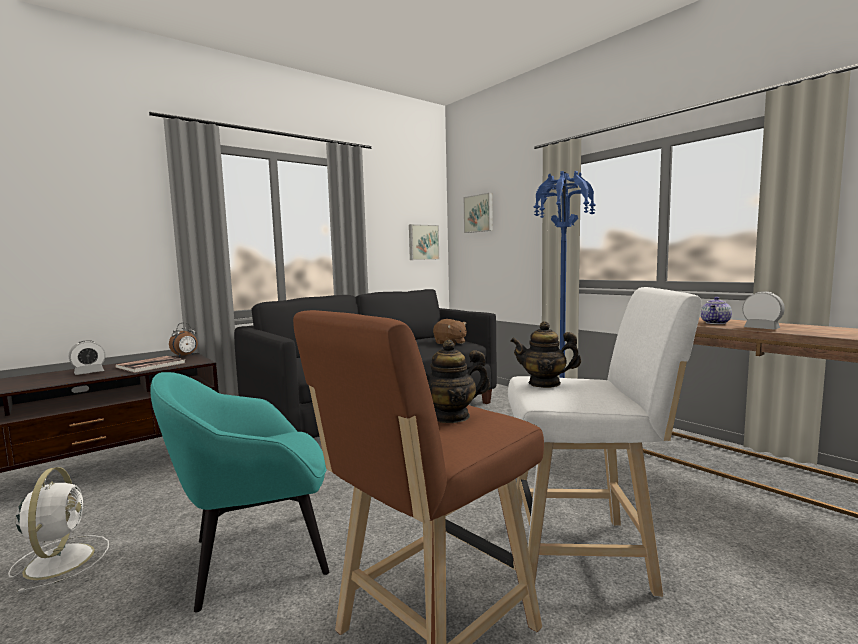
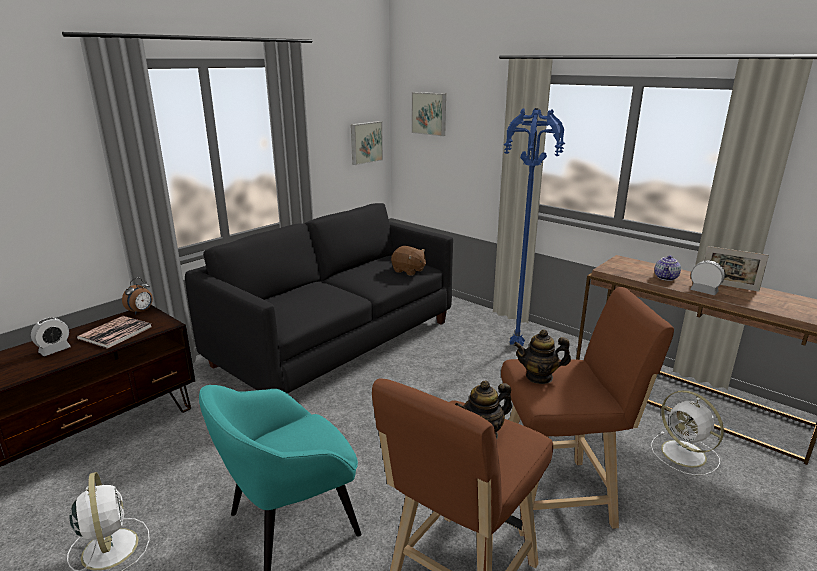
camera: 10 degrees left, 15 degrees up
white stool [508,287,701,597] -> brown stool [501,287,674,536]
none -> white fan [651,390,724,476]
none -> picture frame [704,246,769,292]

